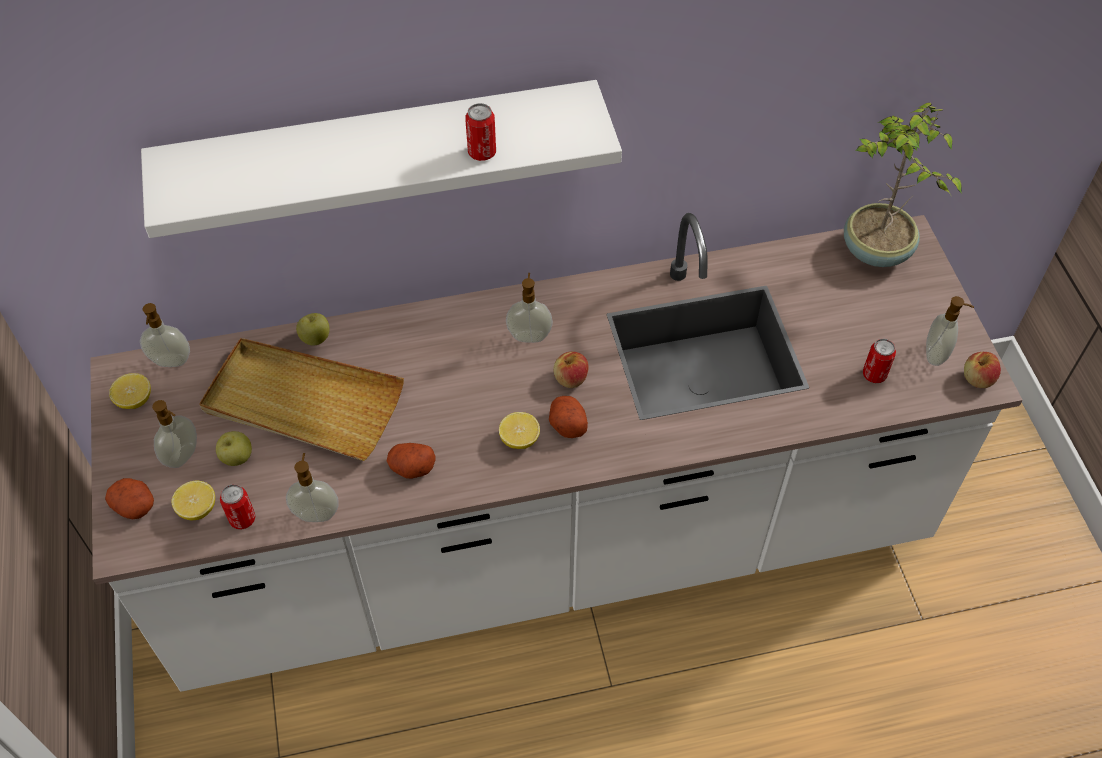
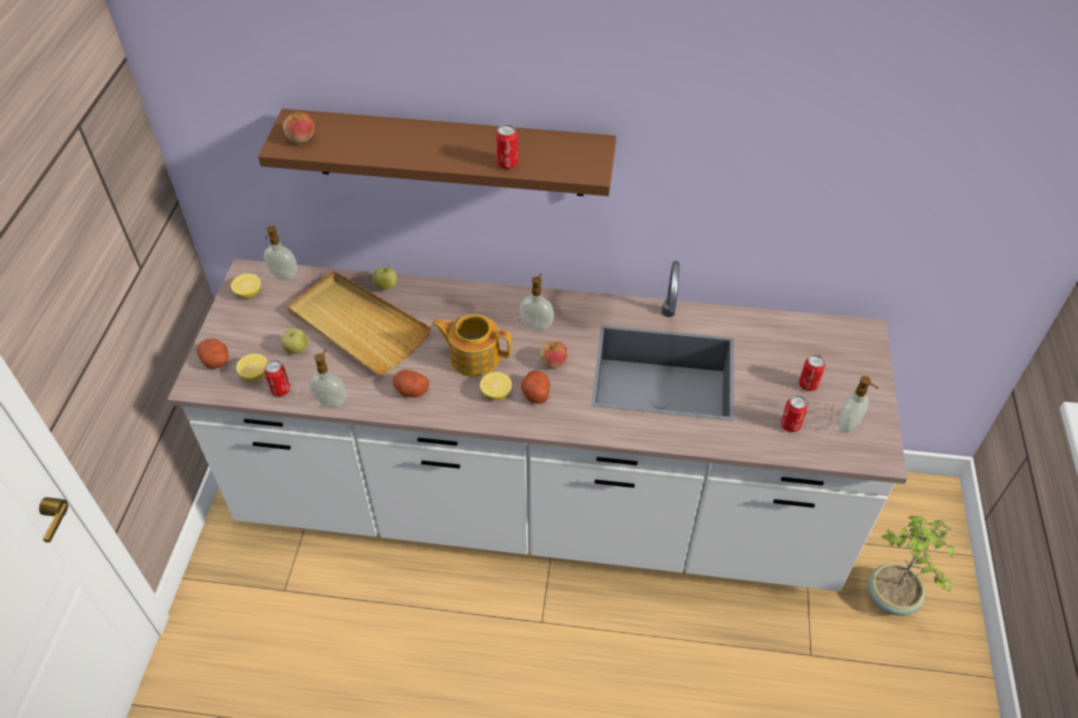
camera: 20 degrees right, 5 degrees down
white shelf [141,80,622,238] -> brown shelf [258,109,616,196]
soap dispenser [152,400,197,468] -> none
potted plant [844,102,962,267] -> potted plant moved to [868,516,954,616]
apple [964,352,1001,388] -> apple moved to [283,112,314,144]
none -> teapot [432,314,512,377]
none -> can [799,355,825,391]

